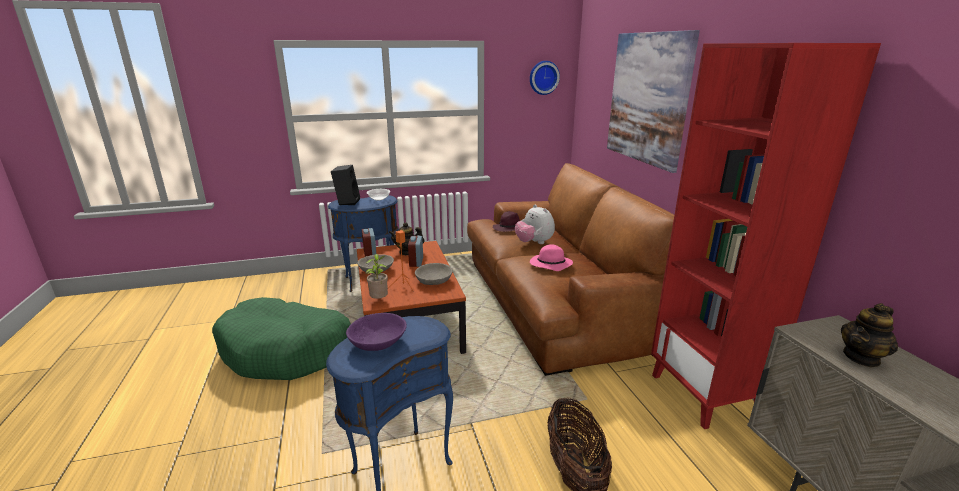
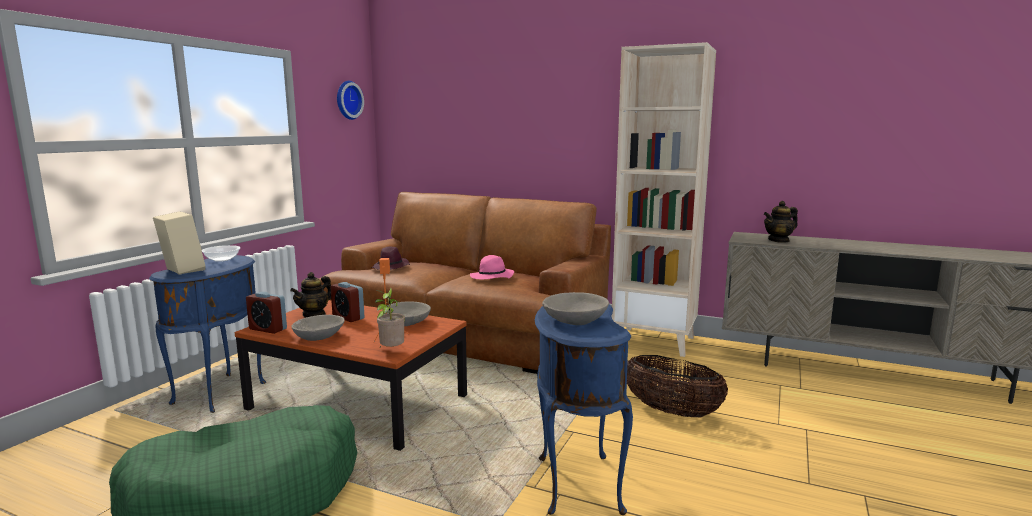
camera: 50 degrees left, 10 degrees down
black speaker [331,165,360,205] -> beige speaker [153,211,205,275]
purple bowl [346,313,407,351] -> grey bowl [542,292,609,325]
plush toy [515,205,555,244] -> none
picture [607,30,700,173] -> none
red bookcase [651,43,881,429] -> beige bookcase [612,42,716,357]
teapot [841,303,898,368] -> teapot turned 60 degrees clockwise [764,201,798,243]

